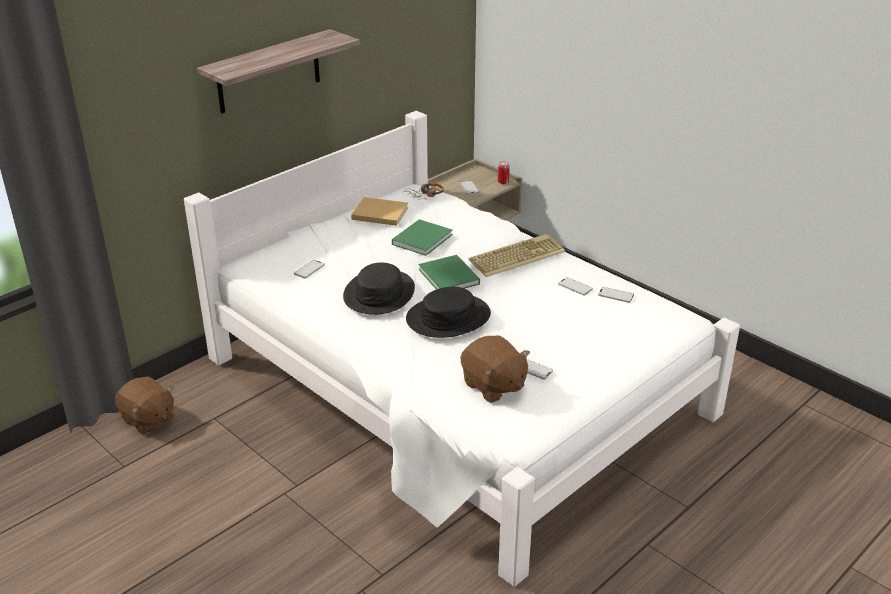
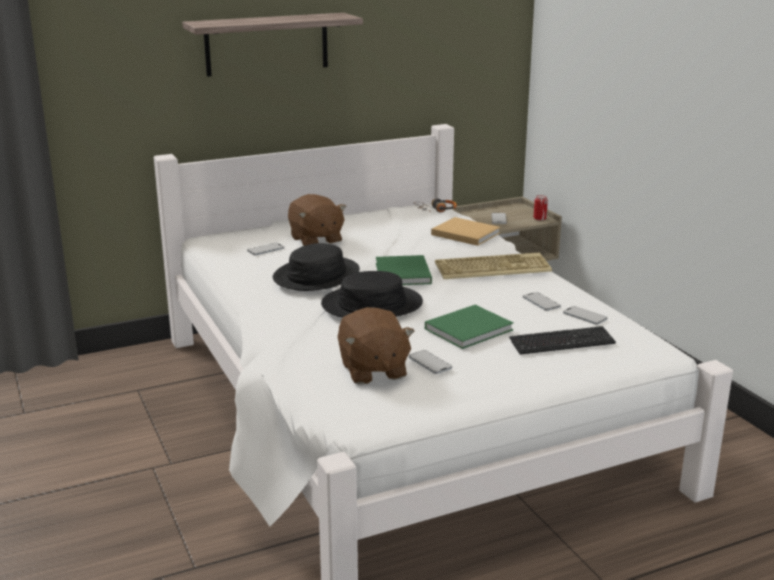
camera: 20 degrees right, 10 degrees down
brown plush toy [115,376,174,435] -> brown plush toy moved to [288,194,346,246]
beige book [351,197,408,226] -> beige book moved to [431,217,501,246]
green book [392,219,453,256] -> green book moved to [425,305,513,349]
none -> keyboard [509,326,616,355]

